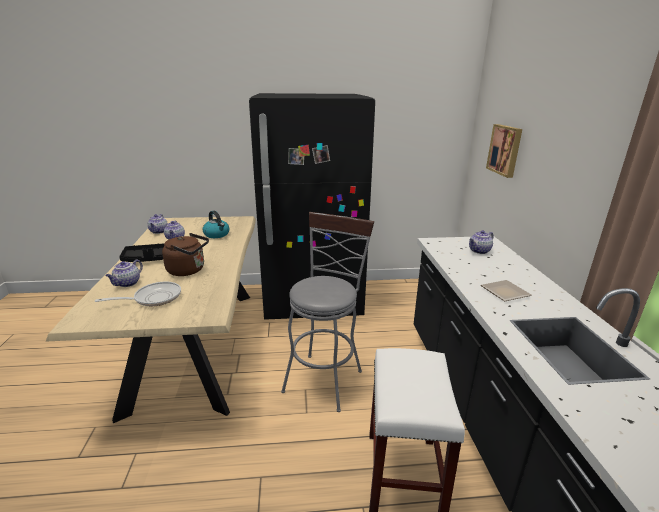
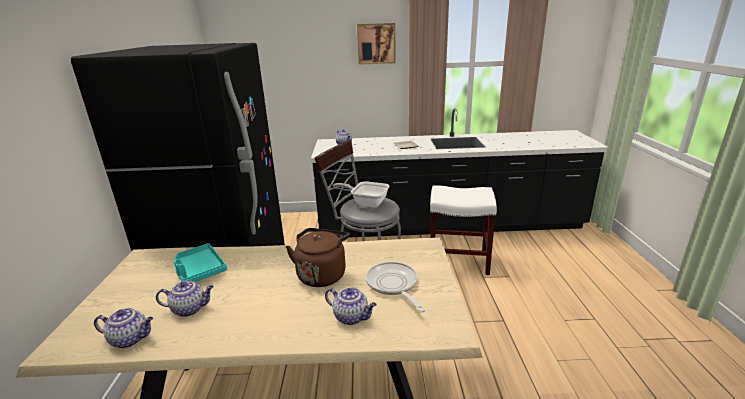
camera: 85 degrees left, 0 degrees up
black tray [119,243,164,262] -> none
kettle [203,211,229,238] -> turquoise tray [174,243,227,282]
picture [486,124,522,178] -> picture moved to [357,23,396,65]
none -> frying pan [333,181,389,208]

